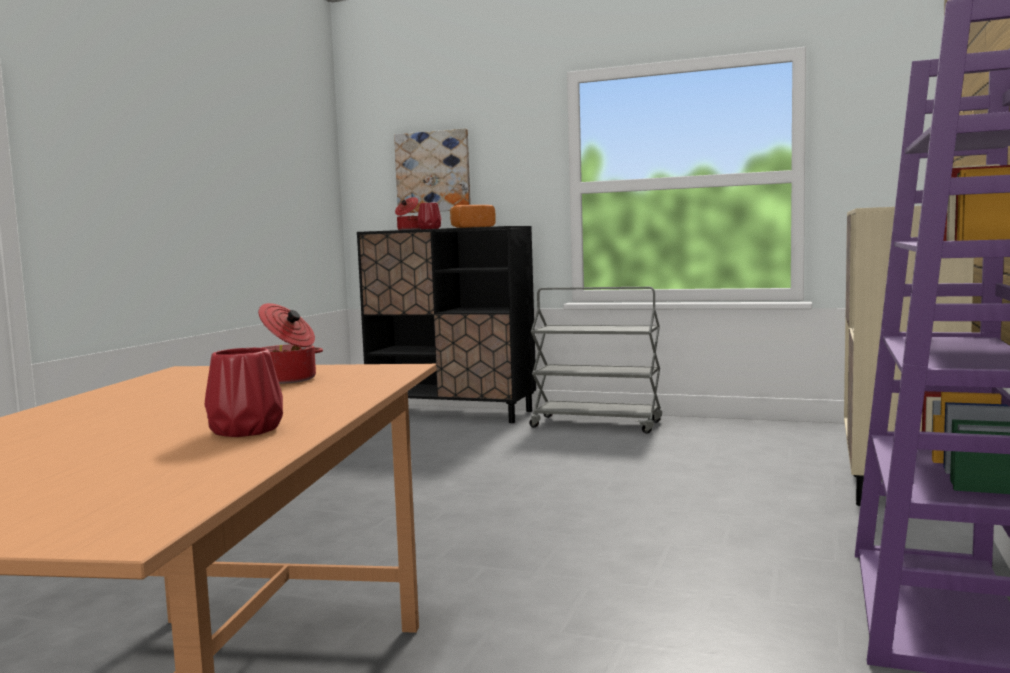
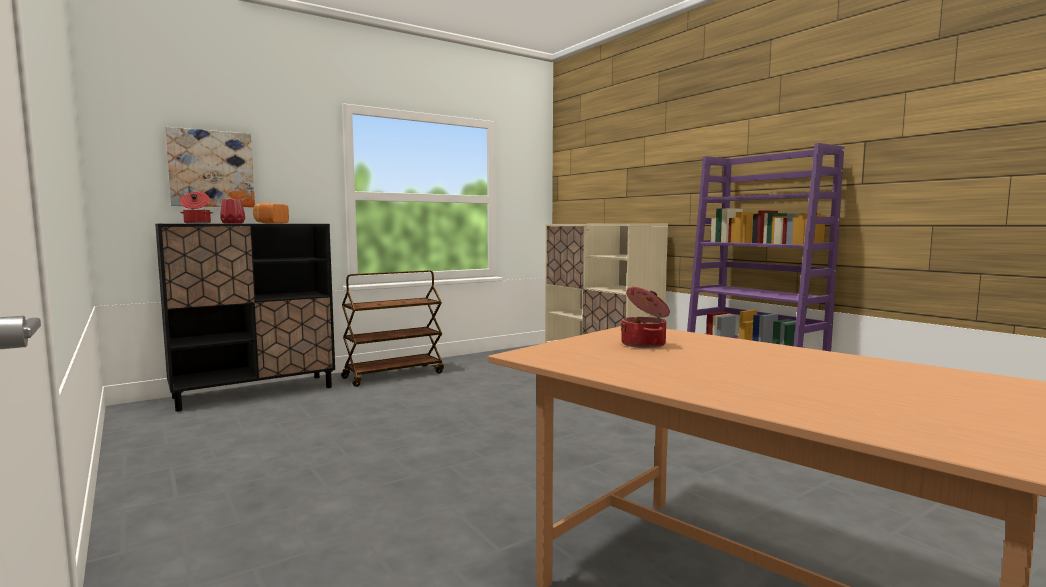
camera: 55 degrees left, 0 degrees up
red vase [205,347,283,437] -> none
grey cart [529,287,662,433] -> brown cart [341,270,444,387]

